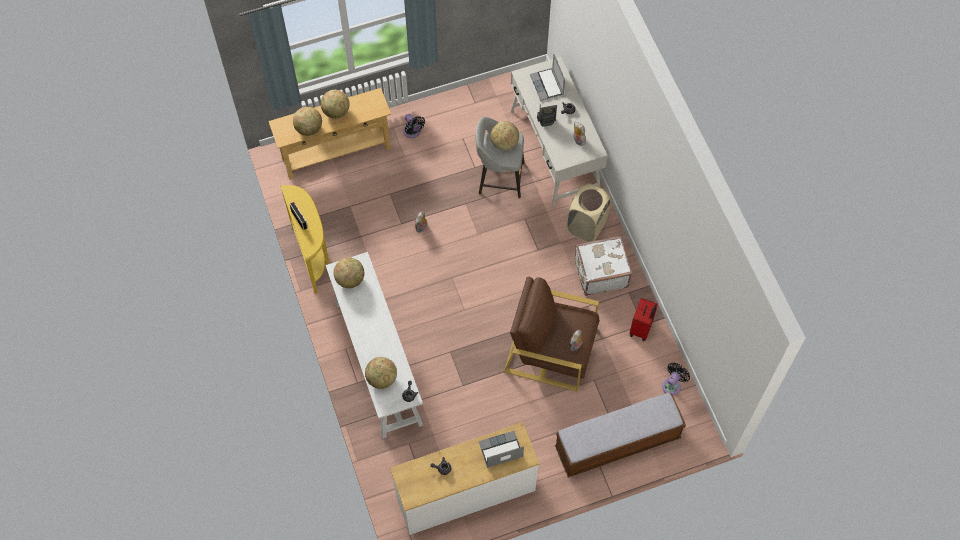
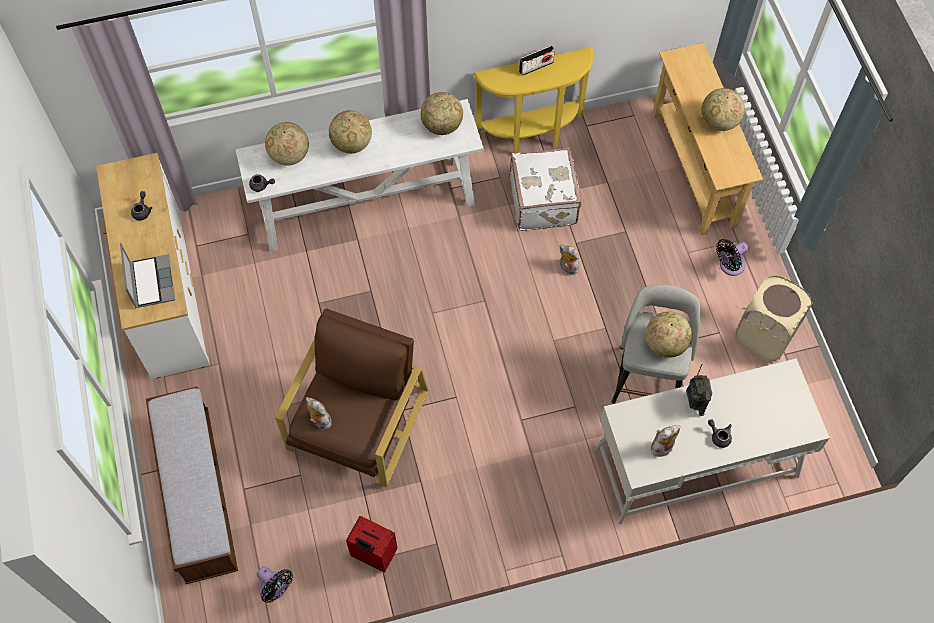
camera: 95 degrees right, 0 degrees up
globe [293,107,322,136] -> globe moved to [329,110,372,154]
laptop [530,54,565,101] -> none
beige laundry basket [566,183,611,242] -> beige laundry basket moved to [735,276,813,361]
white suitcase [575,236,632,296] -> white suitcase moved to [510,147,582,231]

